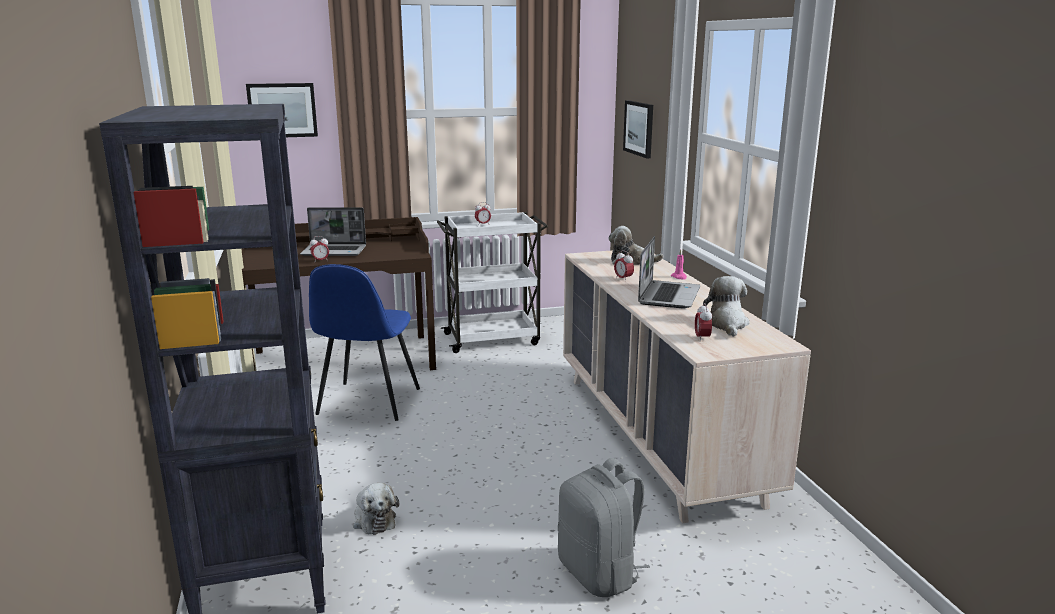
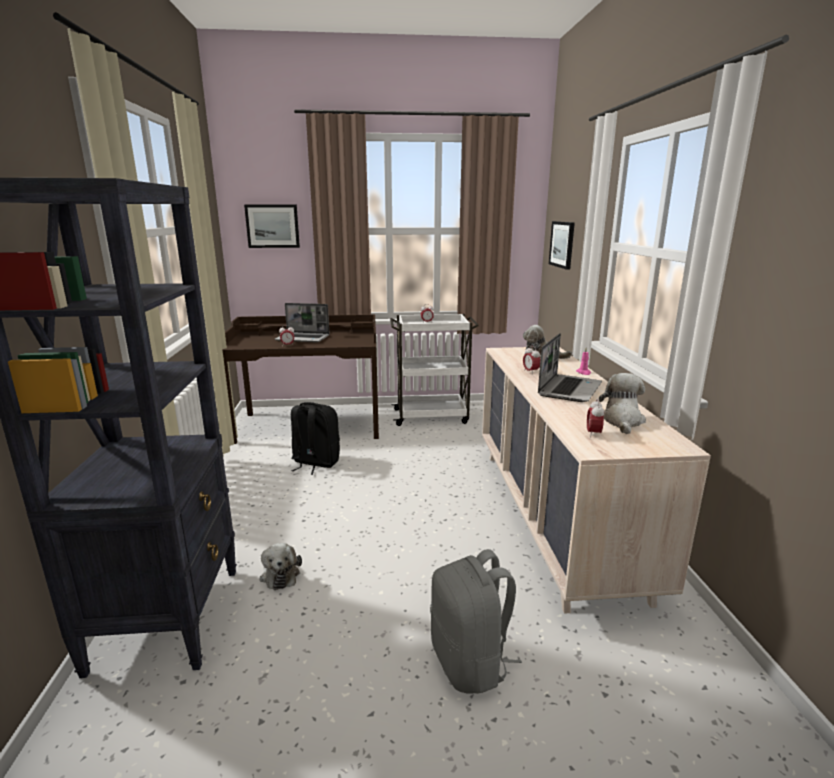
camera: 10 degrees right, 0 degrees up
blue chair [309,264,420,421] -> black backpack [291,402,340,475]

